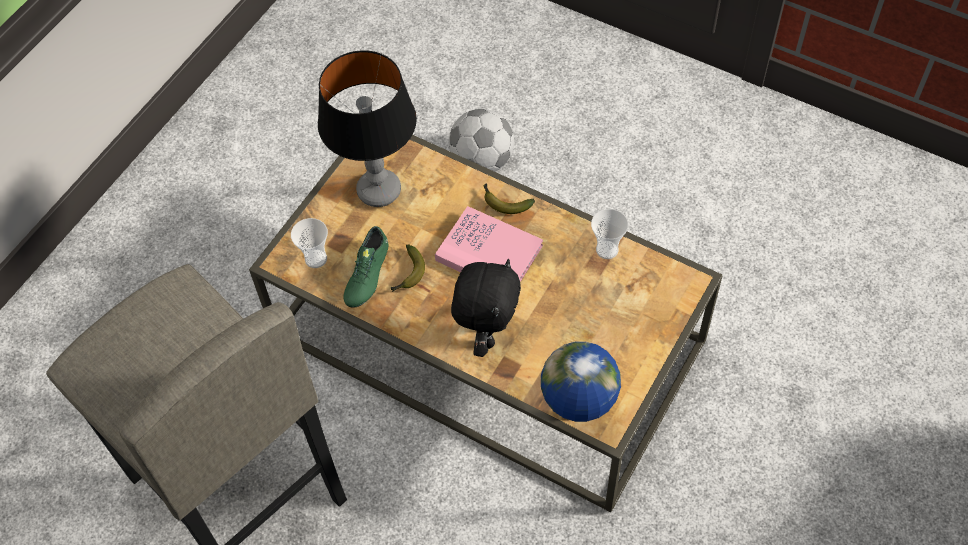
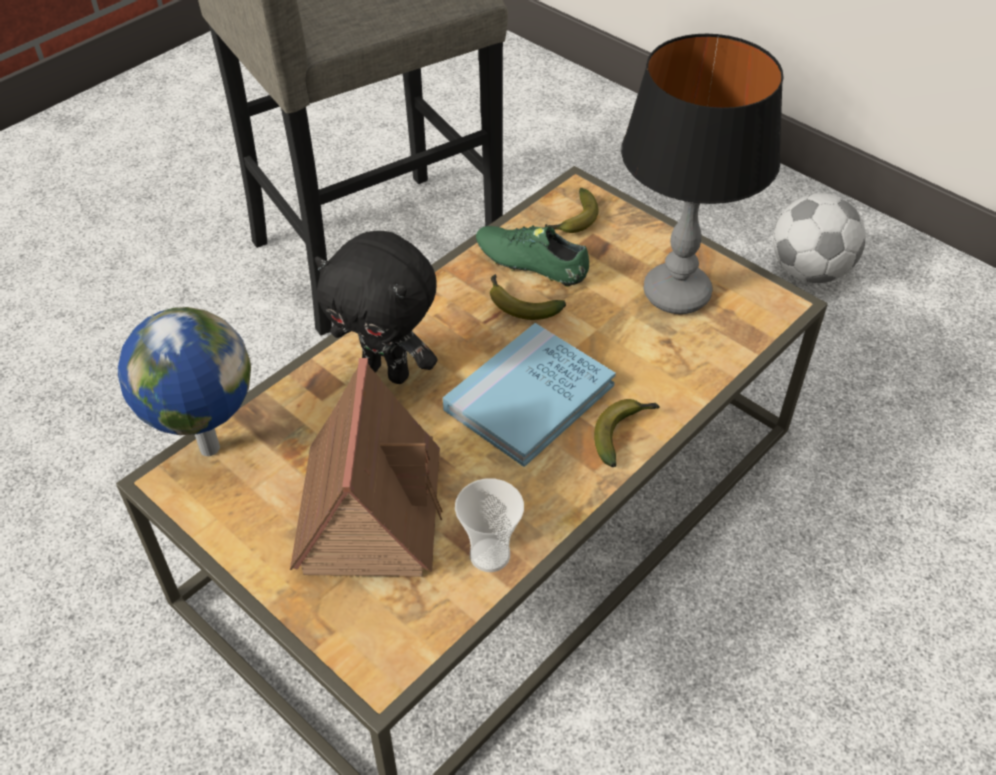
camera: 100 degrees right, 10 degrees down
cup [291,218,328,268] -> banana [545,188,599,233]
pink book [435,206,543,282] -> blue book [443,323,616,467]
football [449,109,514,172] -> football moved to [773,193,866,283]
none -> toy house [290,358,443,577]

